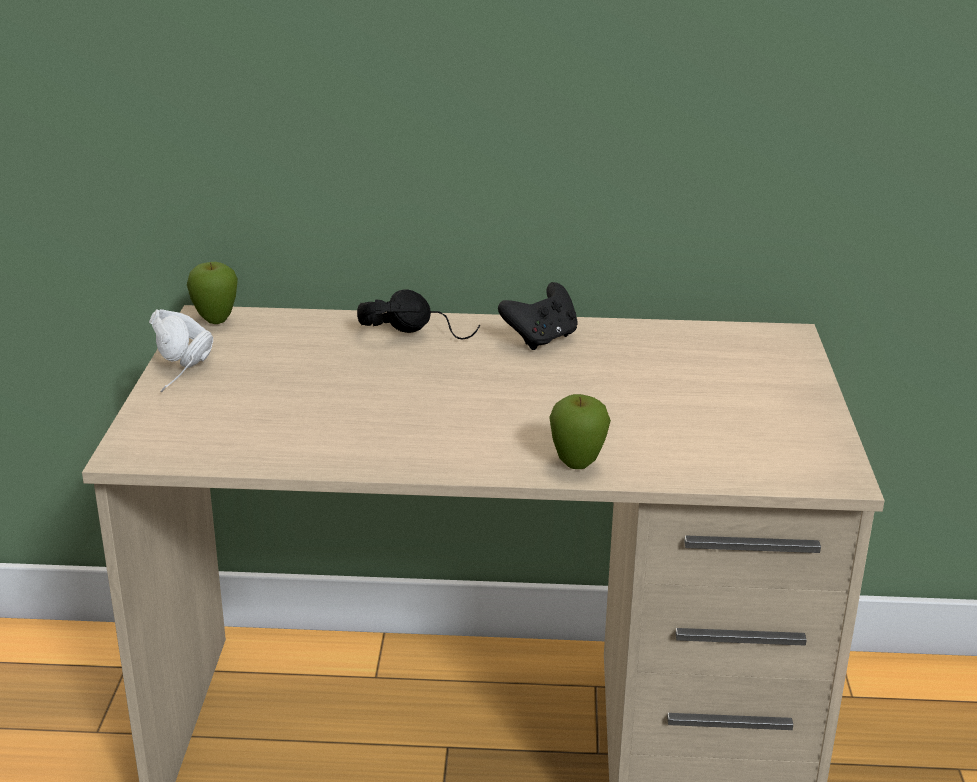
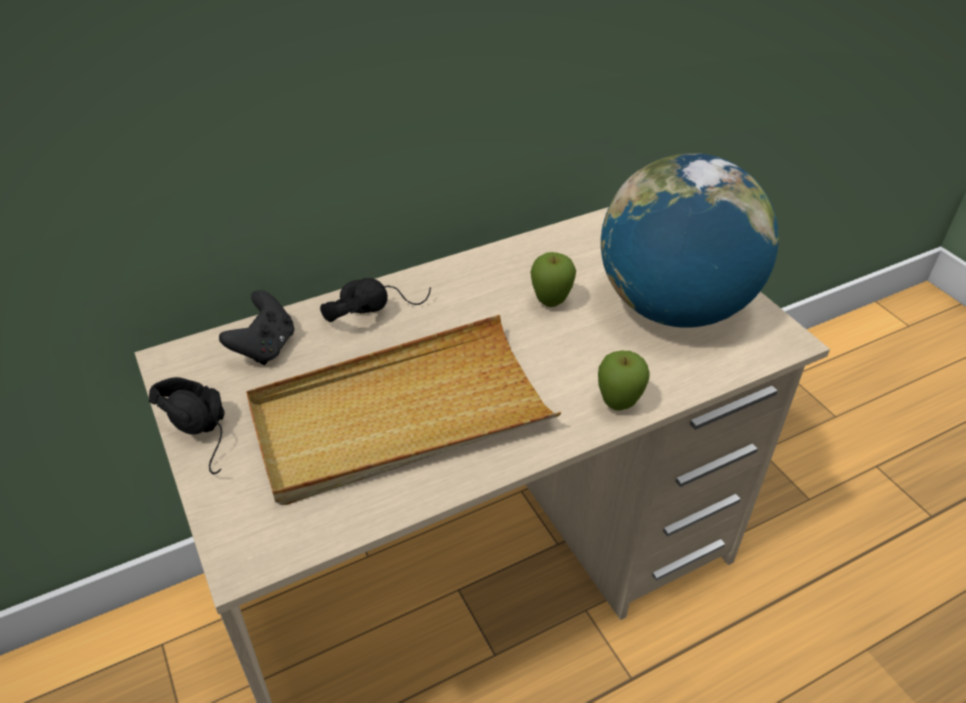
camera: 30 degrees left, 15 degrees up
white headphones [149,309,213,392] -> black headphones [149,377,225,474]
apple [187,262,238,324] -> apple moved to [530,252,576,307]
black game controller [498,282,578,350] -> black game controller moved to [219,290,294,365]
none -> beige tray [246,315,561,505]
none -> globe [601,153,779,328]

